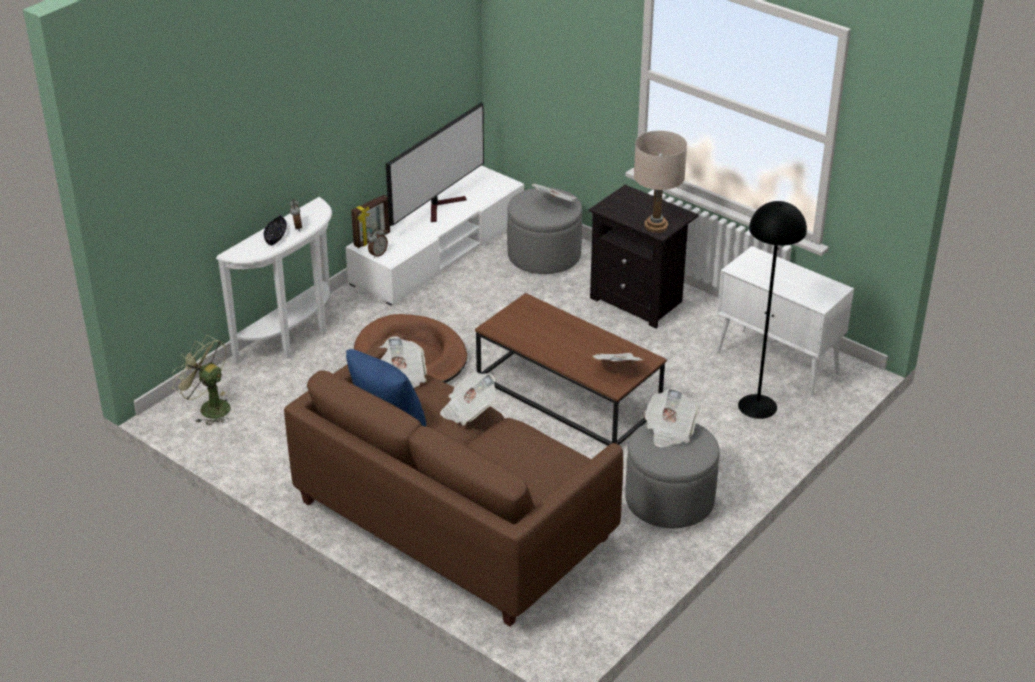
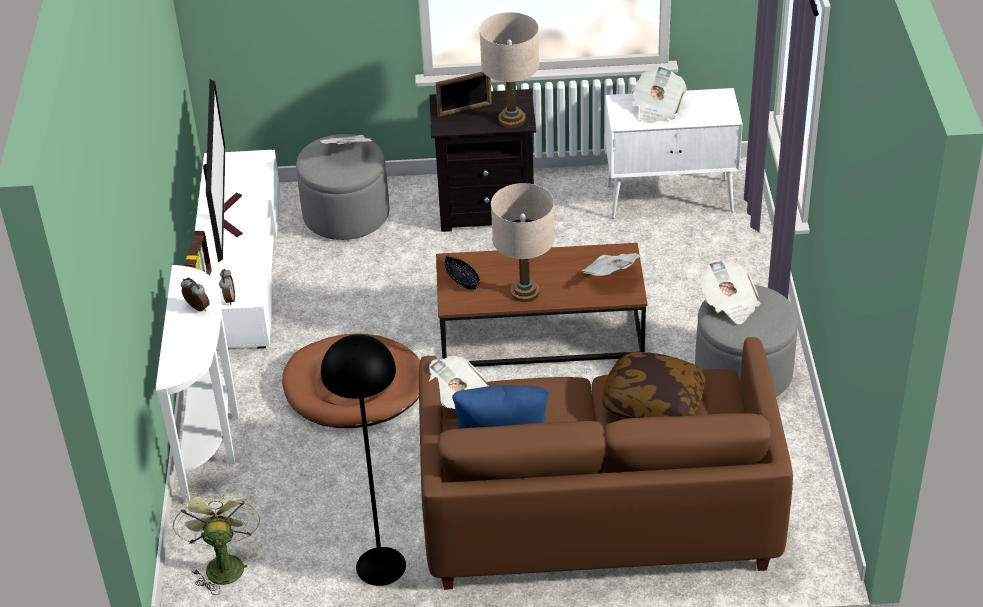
camera: 40 degrees left, 5 degrees up
green fan [172,335,231,425] -> green fan turned 90 degrees clockwise [173,487,260,595]
black bowl [264,215,287,246] -> black bowl moved to [444,256,480,290]
newspaper [440,372,497,425] -> newspaper moved to [632,66,687,123]
black floor lamp [738,201,807,419] -> black floor lamp moved to [321,334,406,586]
none -> picture frame [436,72,492,117]
none -> beige table lamp [491,183,555,302]
none -> pillow [602,352,705,419]

